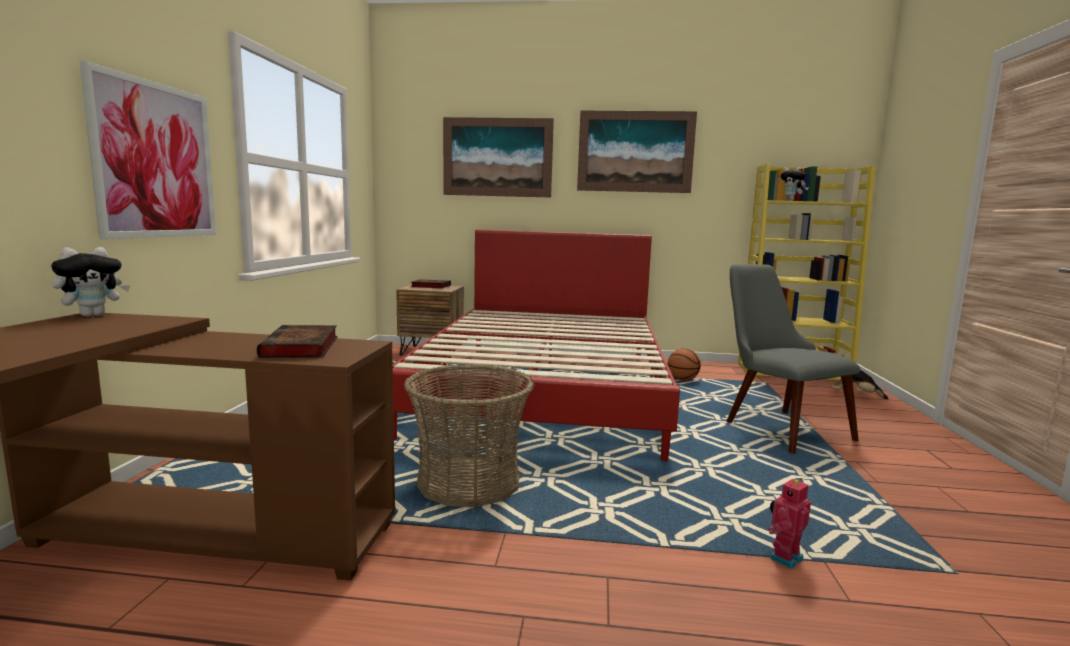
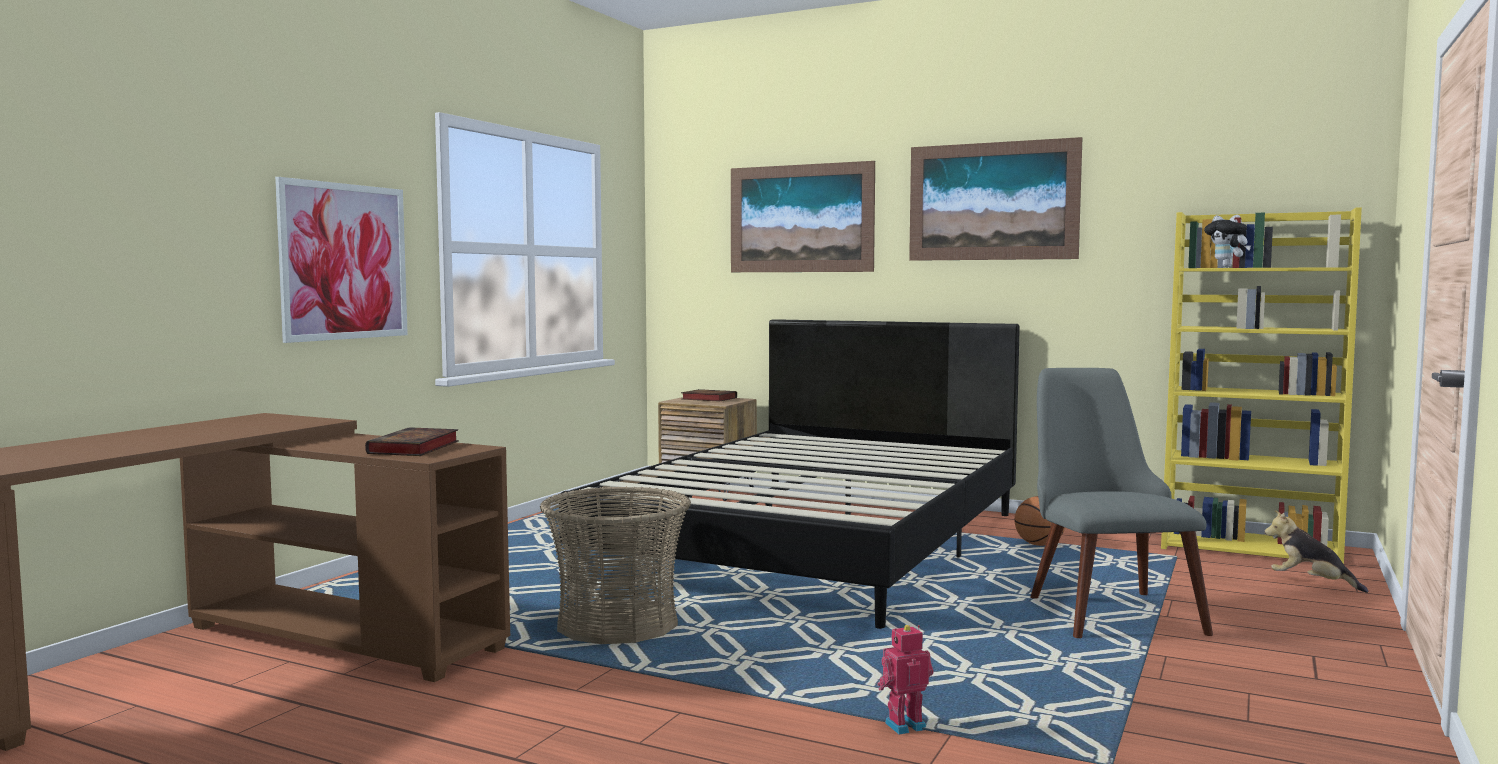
camera: 20 degrees right, 5 degrees down
plush toy [51,247,130,317] -> none
red bed [393,229,680,461] -> black bed [559,319,1020,629]

